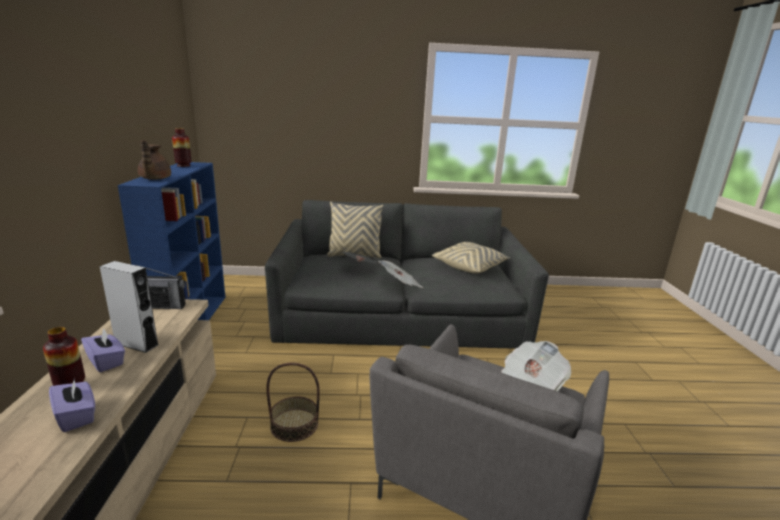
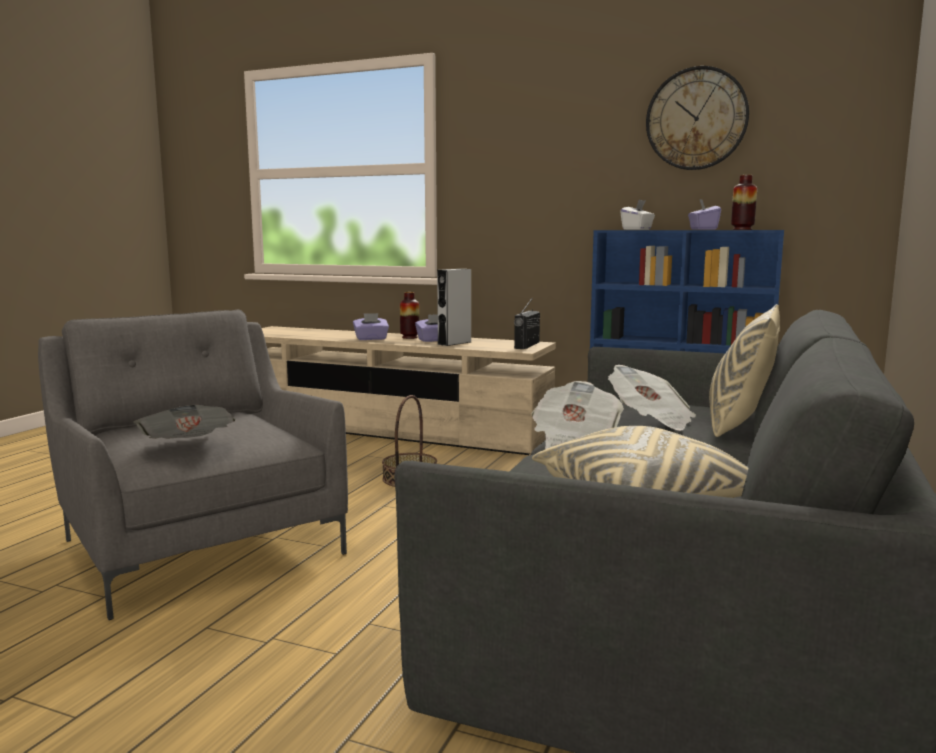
camera: 115 degrees right, 10 degrees down
brown teapot [138,140,171,179] -> white tissue box [620,200,655,230]
none -> wall clock [646,66,749,170]
none -> purple tissue box [688,199,721,230]

